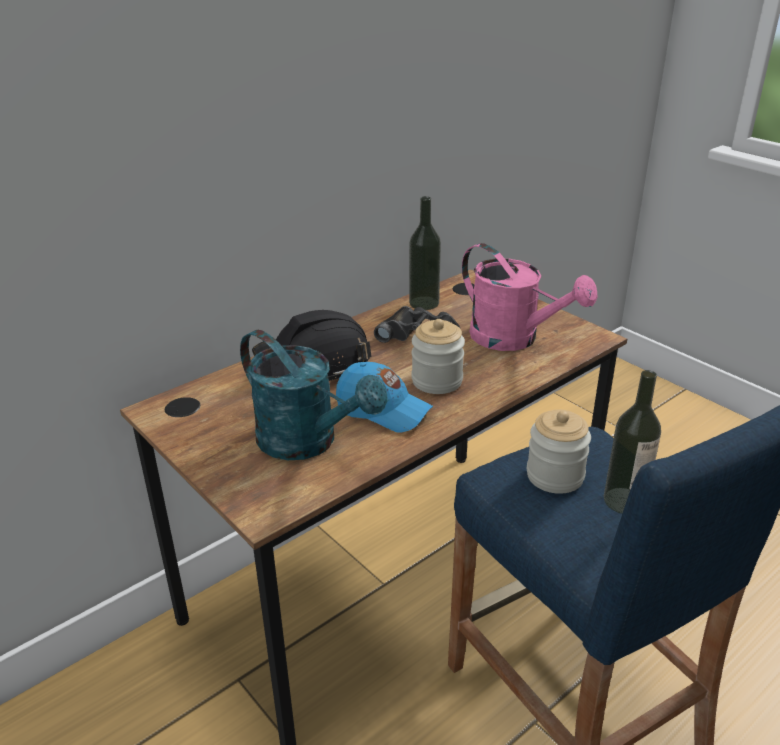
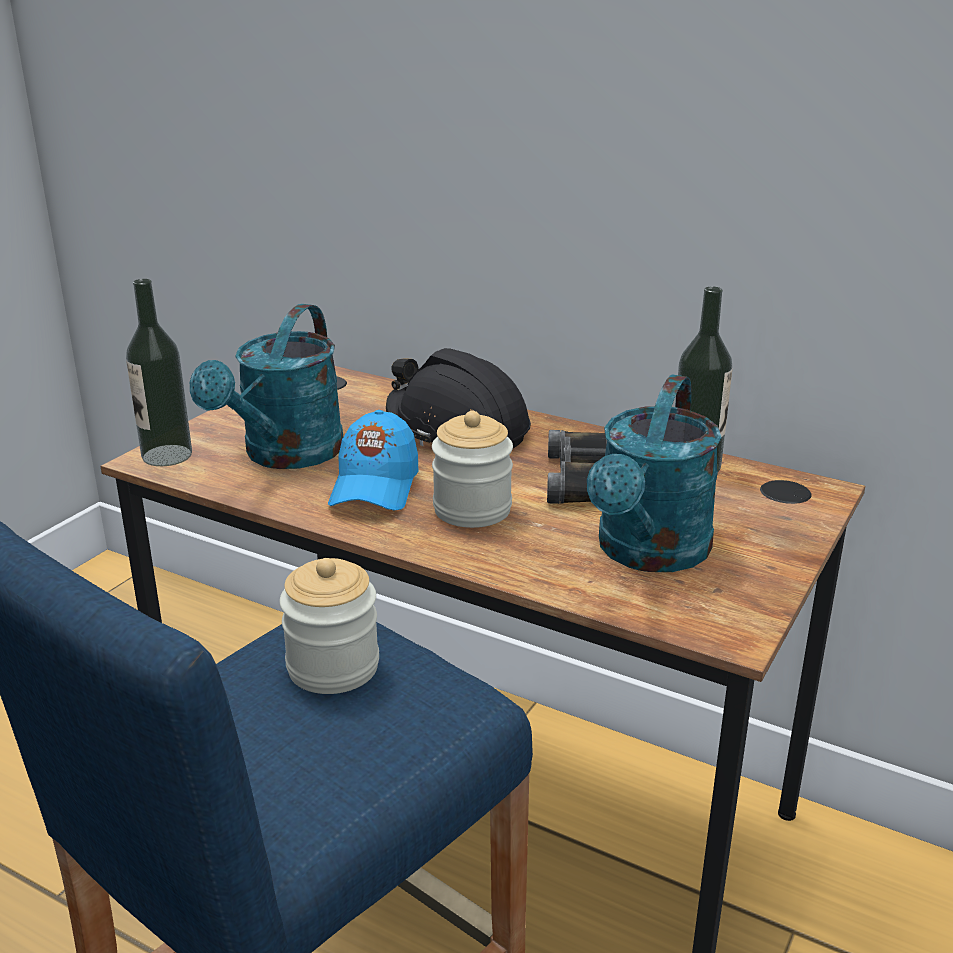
camera: 70 degrees right, 5 degrees down
pink watering can [462,243,598,351] -> turquoise watering can [587,374,722,572]
bottle [604,370,661,514] -> bottle moved to [126,279,192,466]

